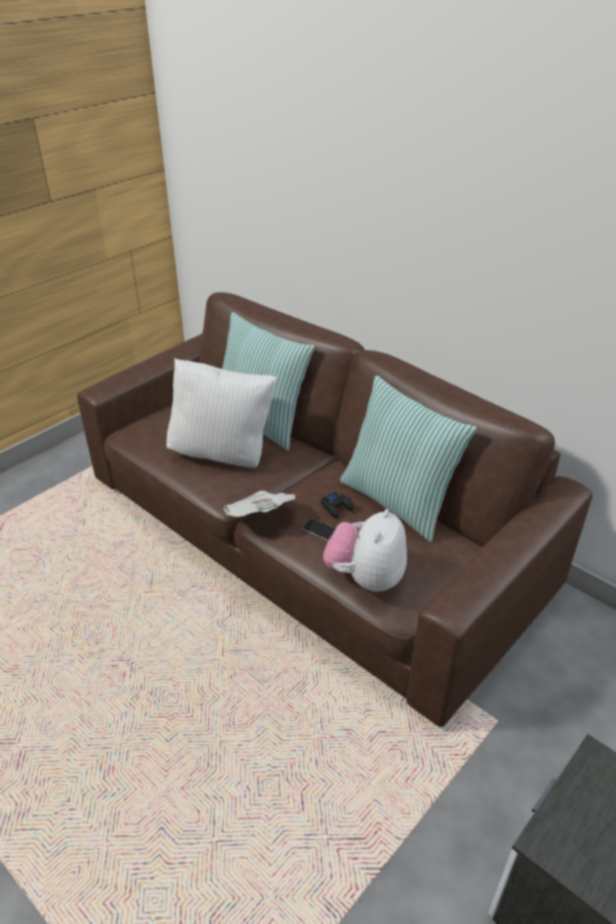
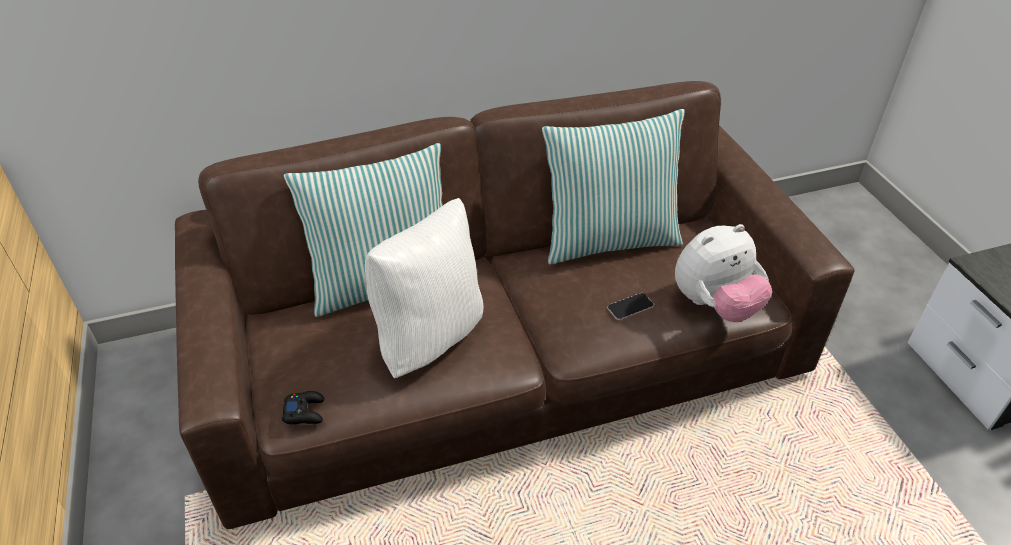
camera: 60 degrees left, 5 degrees up
newspaper [224,491,296,517] -> none
black game controller [321,491,354,518] -> black game controller moved to [282,391,324,424]
plush toy [323,509,407,592] -> plush toy turned 75 degrees counterclockwise [675,224,772,322]

